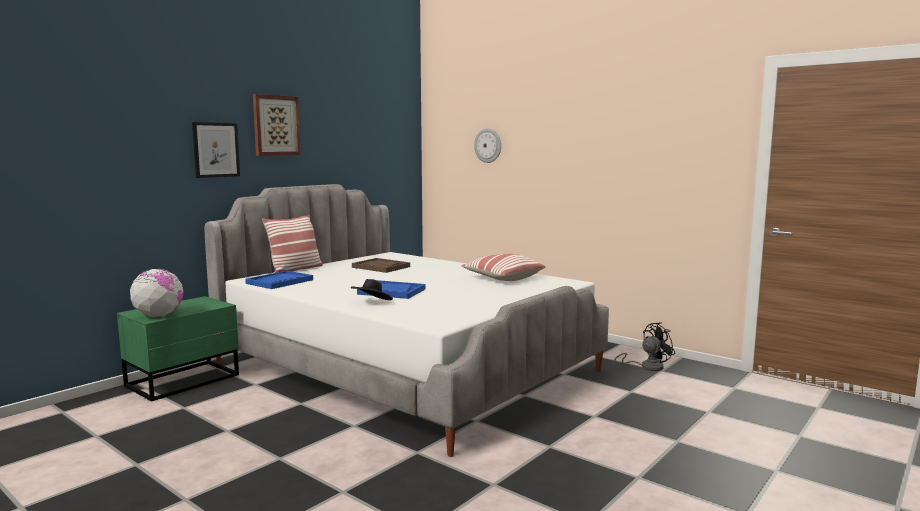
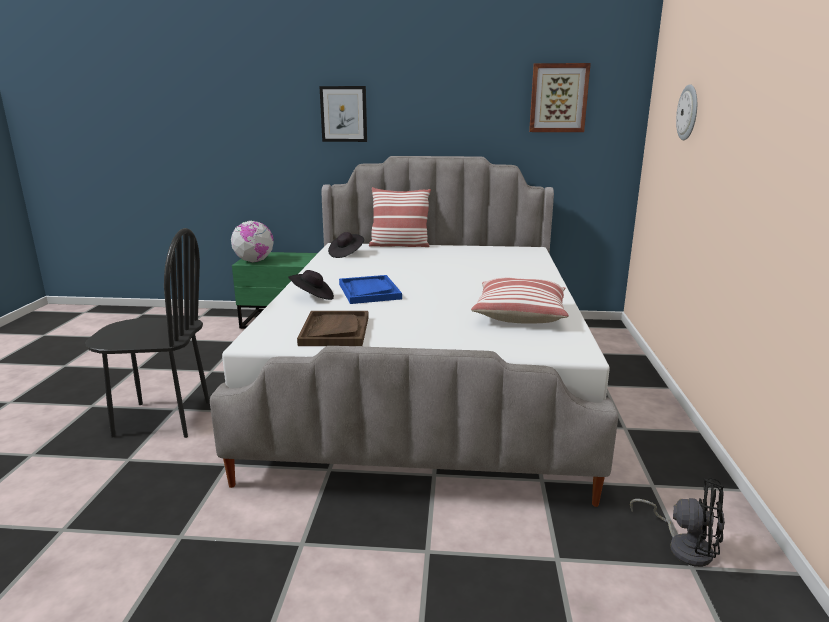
camera: 55 degrees right, 10 degrees up
blue tray [245,271,313,289] -> black hat [328,232,364,258]
picture [253,94,301,156] -> picture moved to [529,63,591,132]
brown tray [352,258,410,273] -> brown tray moved to [297,311,369,346]
none -> black chair [85,228,210,438]

